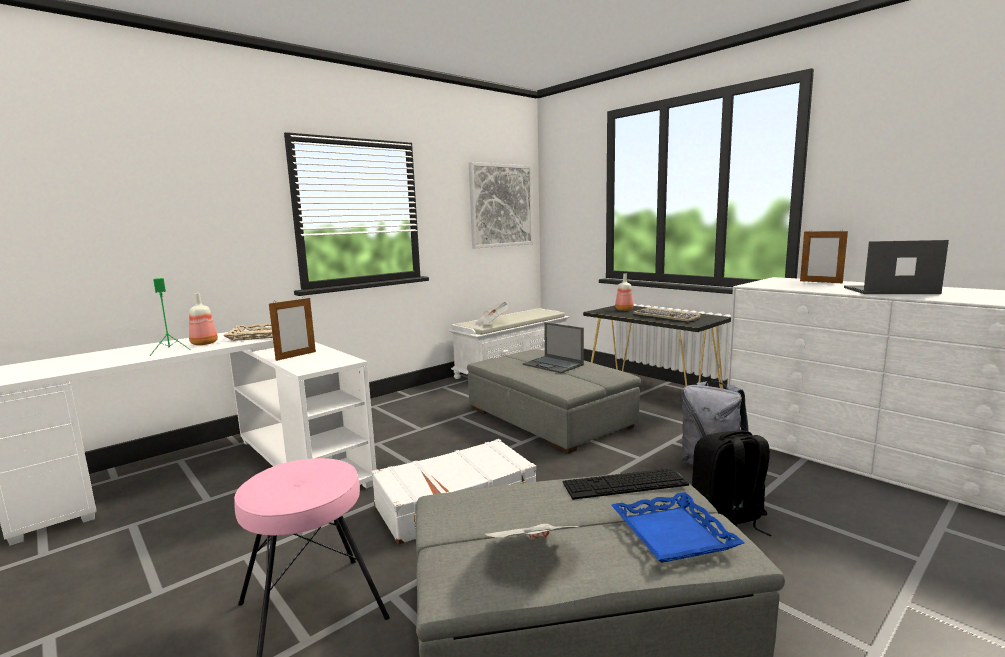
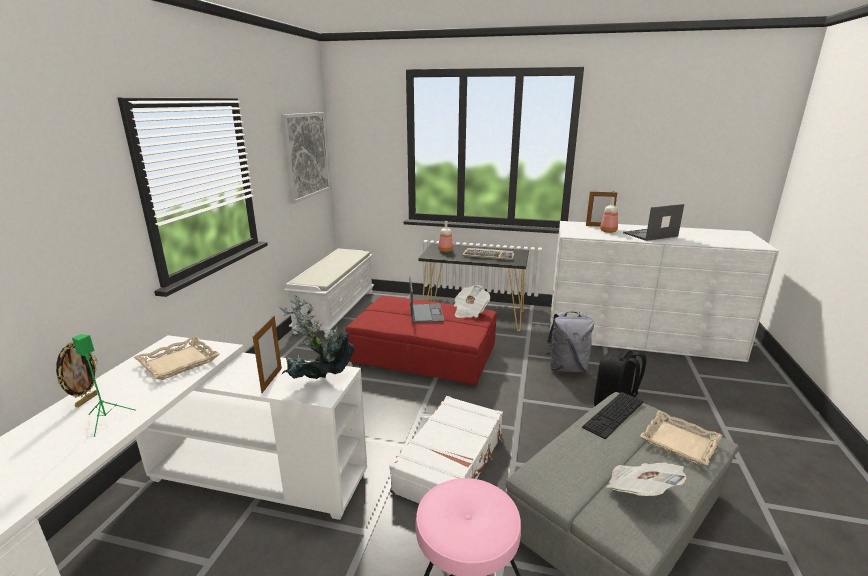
camera: 35 degrees left, 10 degrees up
bottle [189,293,218,345] -> bottle moved to [600,197,618,233]
grey ottoman [467,349,641,454] -> red ottoman [346,296,497,387]
newspaper [473,302,509,326] -> newspaper moved to [454,285,490,318]
laptop [523,322,584,373] -> laptop turned 105 degrees counterclockwise [409,276,445,323]
blue tray [611,492,745,563] -> beige tray [640,411,723,466]
none -> picture frame [56,342,98,408]
none -> potted plant [279,295,355,379]

